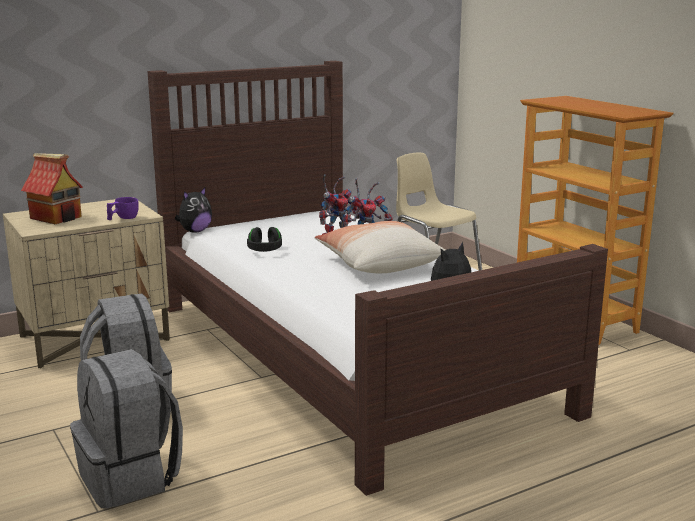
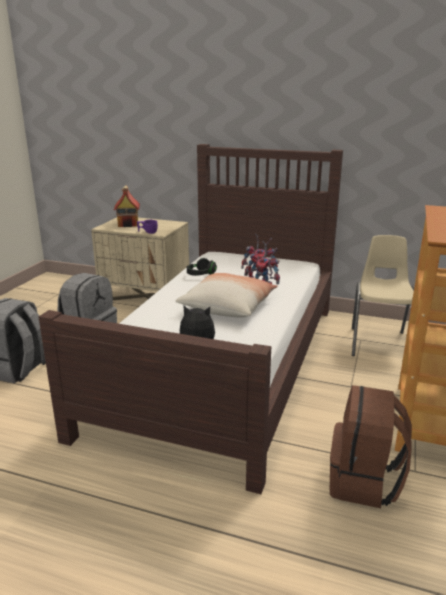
camera: 50 degrees right, 5 degrees up
plush toy [175,188,212,233] -> none
none -> brown backpack [330,385,412,508]

